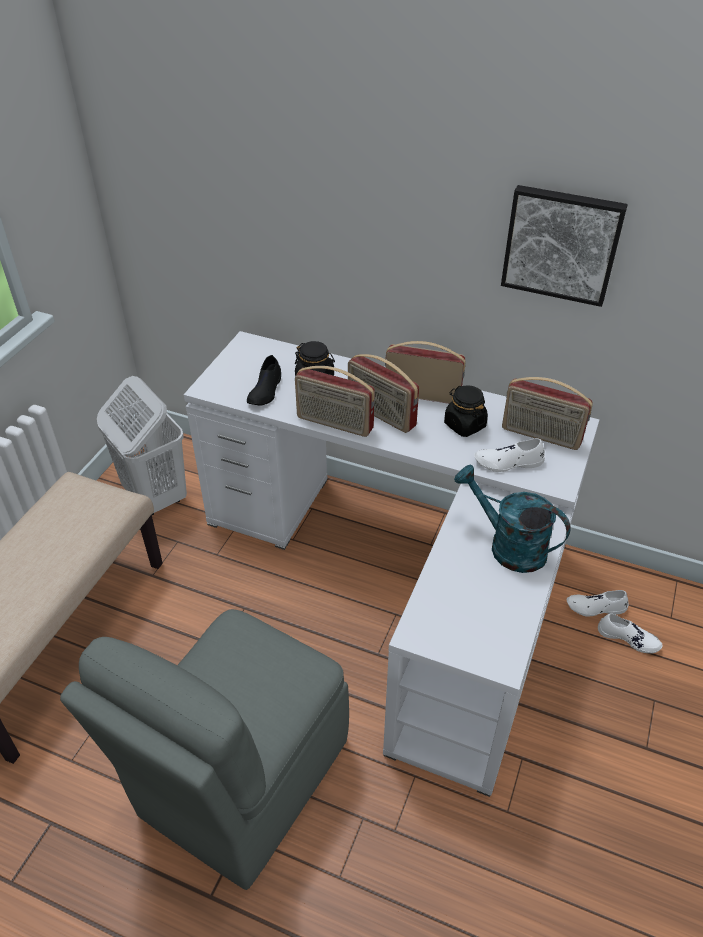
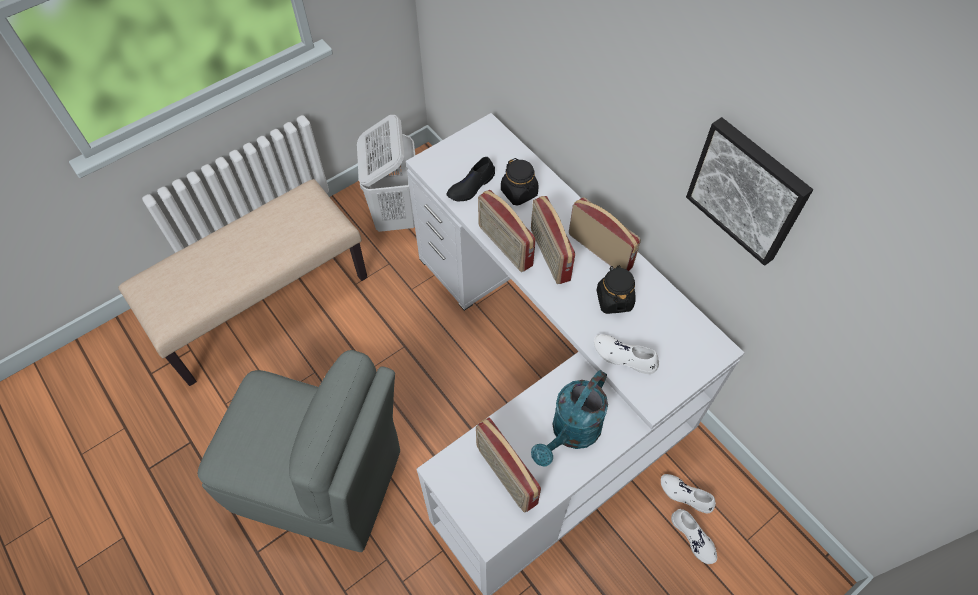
camera: 30 degrees right, 15 degrees up
grey chair [60,609,349,890] -> grey chair turned 135 degrees counterclockwise [198,350,400,552]
turquoise watering can [454,465,571,573] -> turquoise watering can turned 120 degrees counterclockwise [531,370,608,467]
radio [502,377,593,450] -> radio moved to [476,417,541,513]

